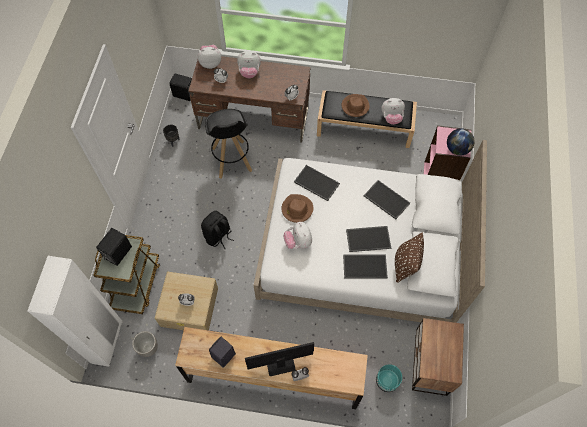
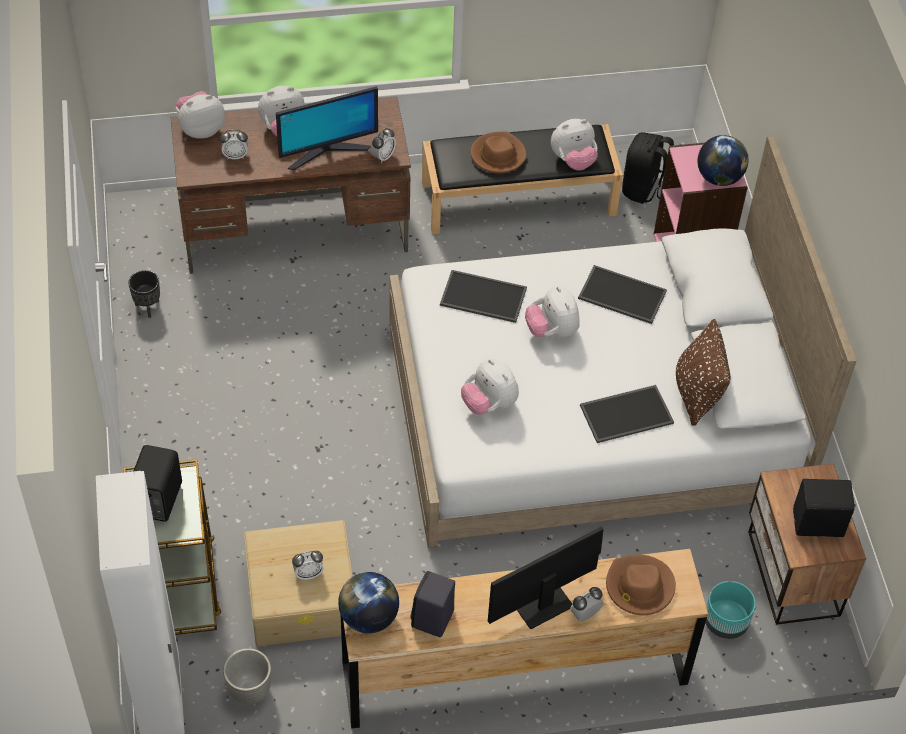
camera: 20 degrees left, 10 degrees down
black speaker [169,73,192,101] -> black speaker moved to [793,479,856,537]
black backpack [201,211,234,249] -> black backpack moved to [622,132,674,204]
black stool [205,109,252,179] -> none
brown hat [282,194,313,223] -> brown hat moved to [606,554,676,615]
tray [346,226,391,252] -> none
none -> monitor [276,87,378,170]
none -> globe [338,572,399,633]
none -> plush toy [525,286,580,337]

